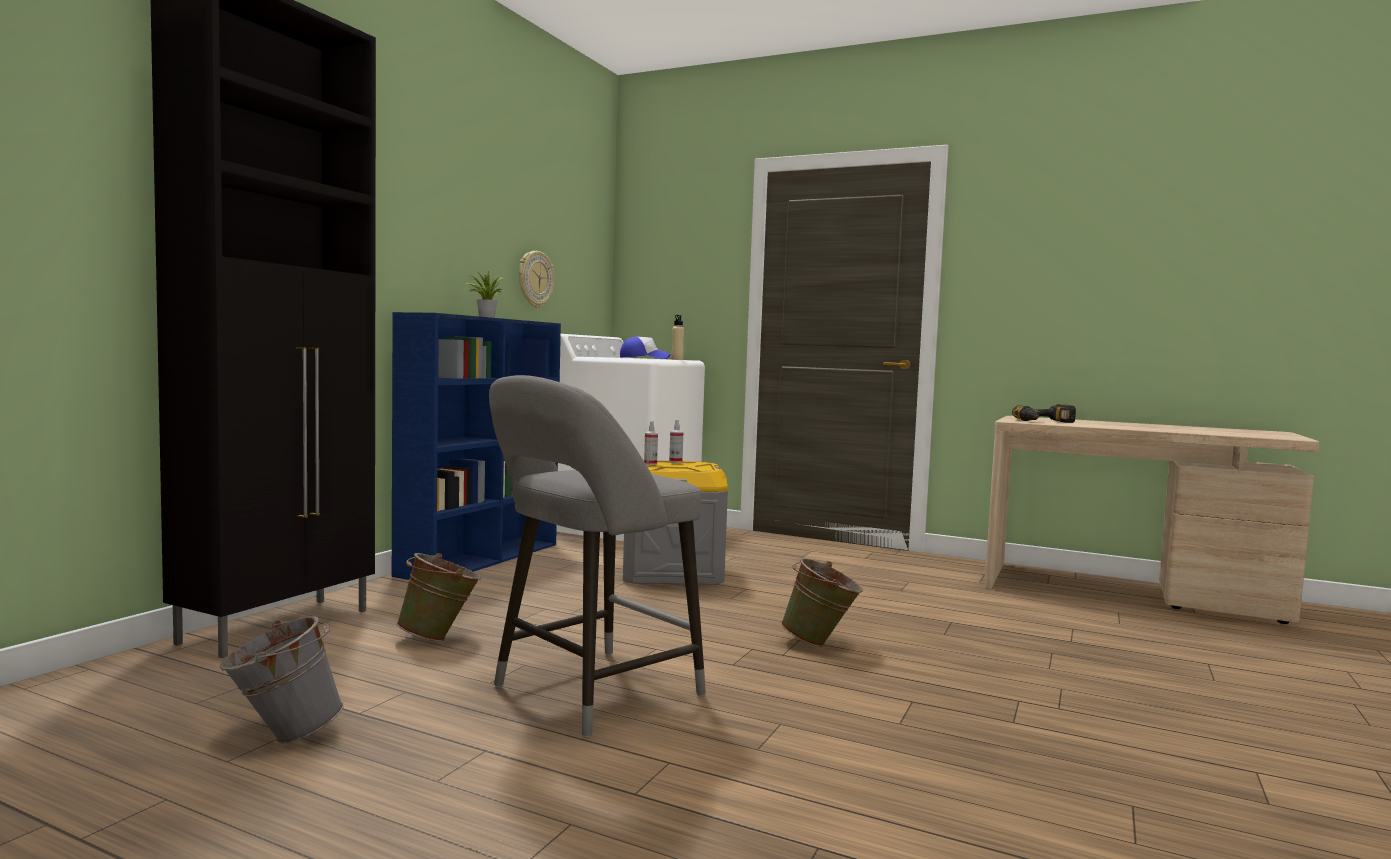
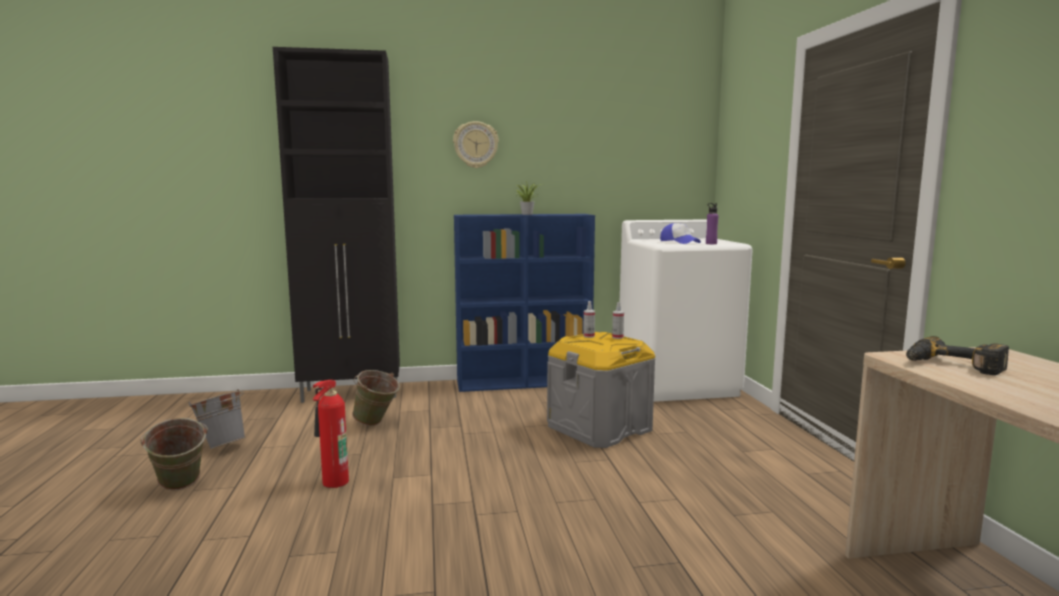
camera: 55 degrees right, 5 degrees up
grey stool [489,375,706,737] -> fire extinguisher [313,380,349,488]
wall clock [519,251,555,308] -> wall clock moved to [453,121,499,168]
beige bottle [671,315,684,360] -> purple bottle [706,203,719,244]
green bucket [781,558,863,647] -> green bucket moved to [140,418,208,490]

